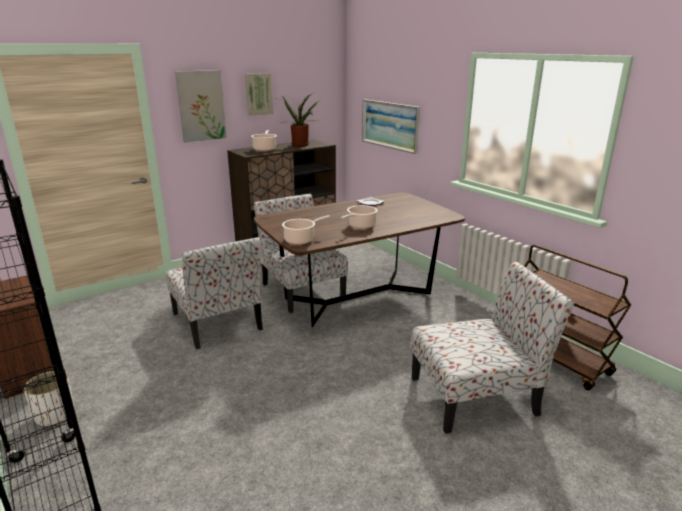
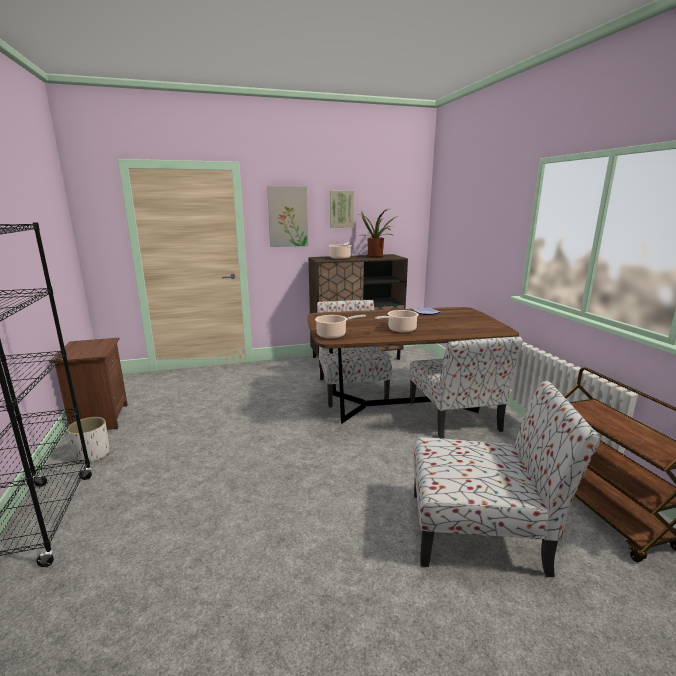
camera: 20 degrees right, 5 degrees down
chair [166,237,263,349] -> chair moved to [409,337,523,439]
picture [362,99,420,154] -> none

